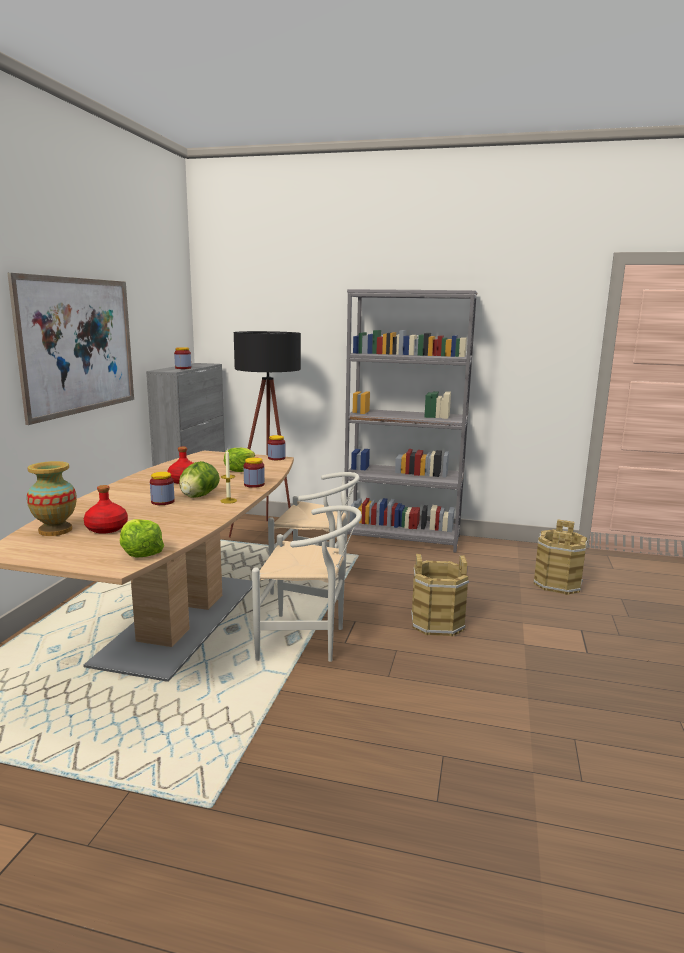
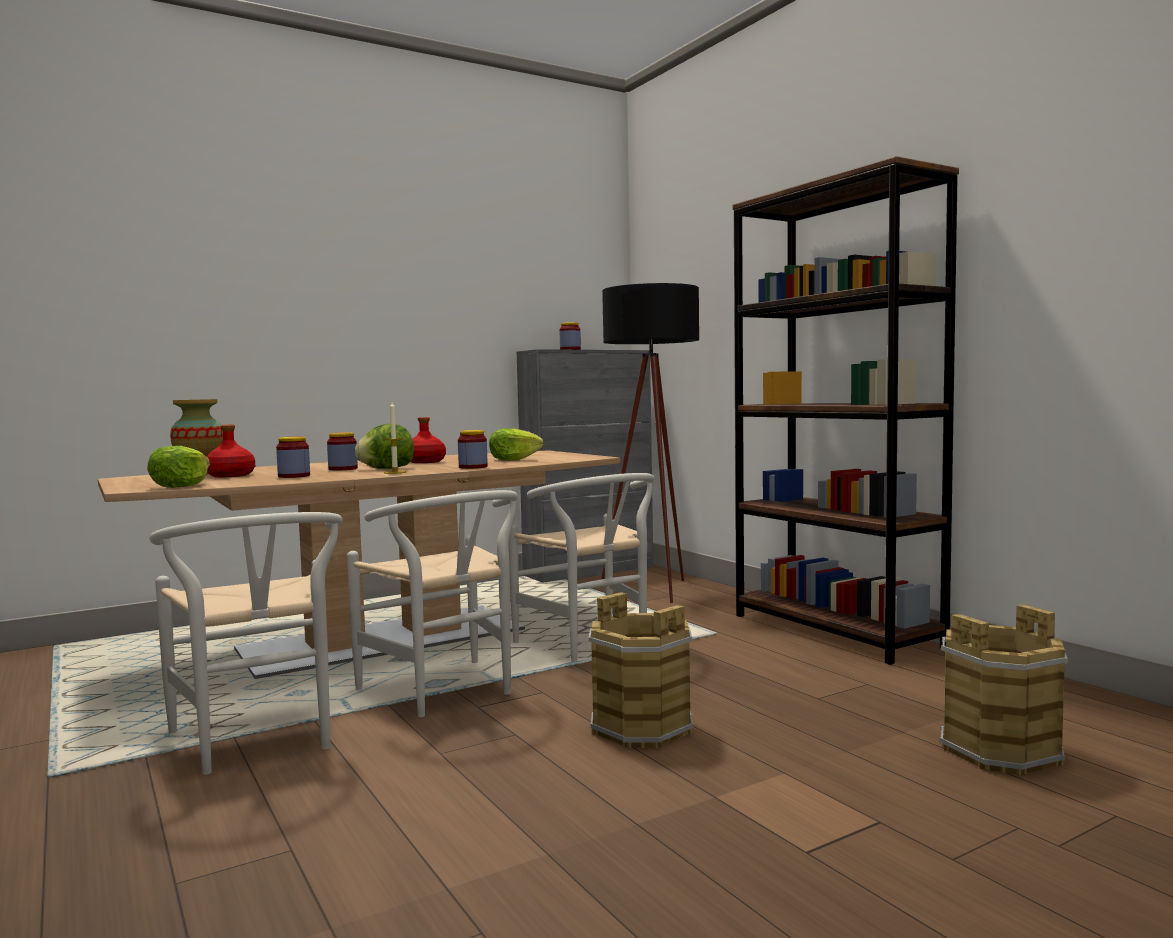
camera: 45 degrees right, 10 degrees down
picture [7,273,134,425] -> none
jar [268,435,285,460] -> jar moved to [276,437,310,478]
grey bookcase [345,289,477,552] -> brown bookcase [733,156,959,665]
none -> white chair [149,512,342,775]

